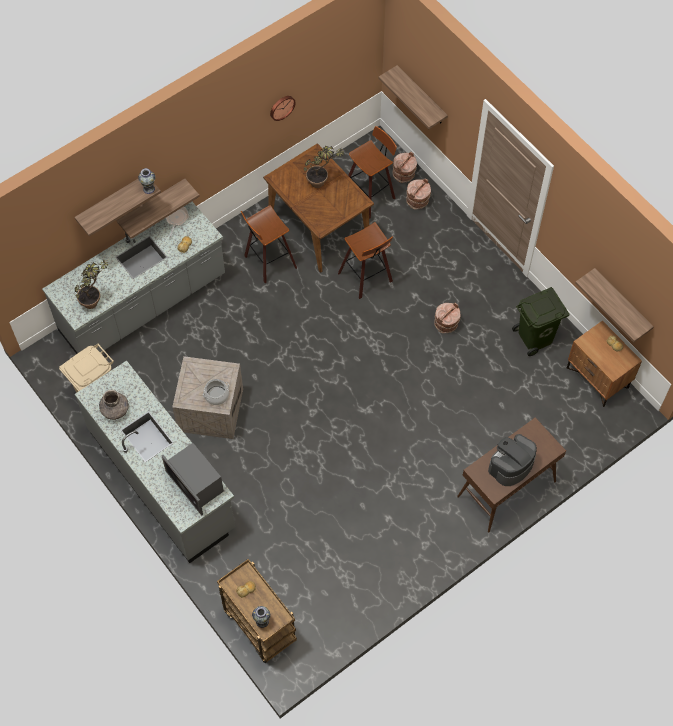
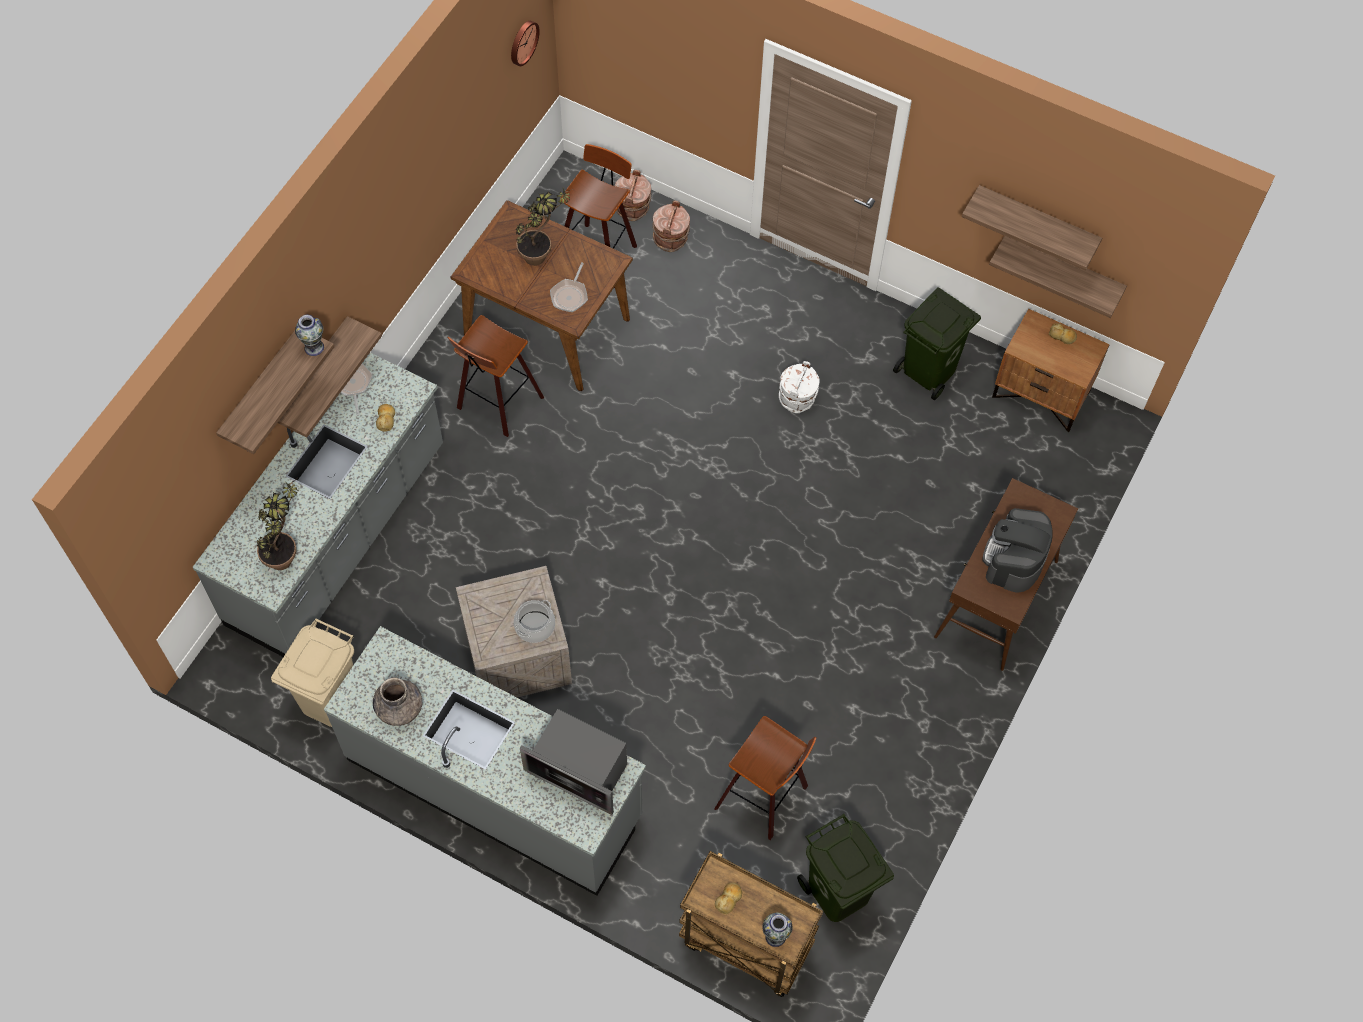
camera: 25 degrees left, 0 degrees up
wall clock [270,96,296,121] -> wall clock moved to [511,21,540,66]
stool [338,222,393,299] -> stool moved to [714,716,816,840]
shelf [379,65,448,129] -> shelf moved to [962,185,1102,270]
brown bucket [434,303,461,333] -> white bucket [779,361,820,413]
none -> frying pan [550,262,588,312]
none -> green trash can [797,814,894,922]

